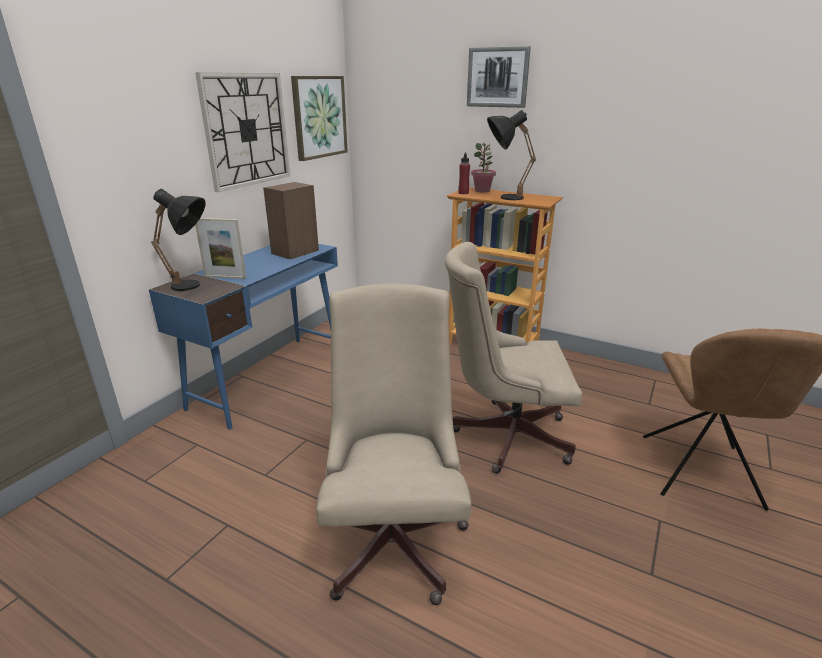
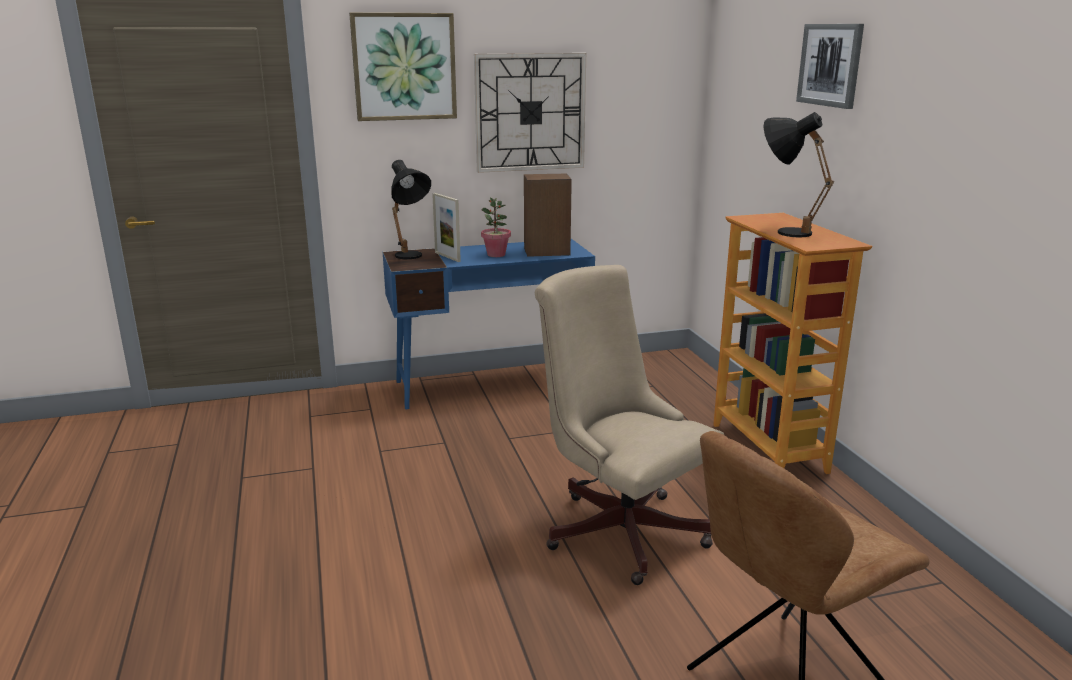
camera: 45 degrees right, 5 degrees down
picture [291,76,348,161] -> picture moved to [349,13,457,121]
beige office chair [316,283,471,605] -> none
red bottle [458,152,470,194] -> none
potted plant [471,142,496,192] -> potted plant moved to [481,198,511,257]

